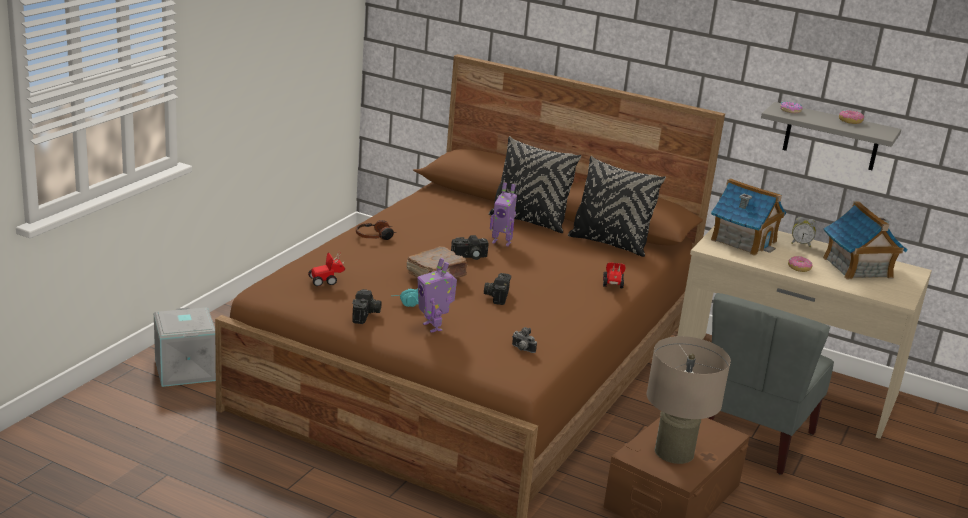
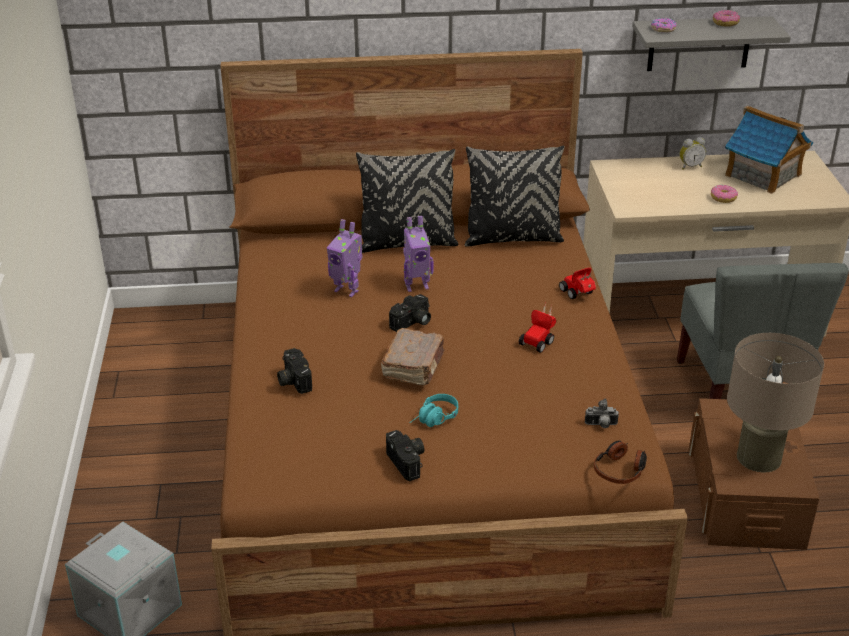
camera: 30 degrees left, 10 degrees up
toy car [308,251,345,286] -> toy car moved to [519,303,556,353]
headphones [356,220,396,240] -> headphones moved to [594,441,647,484]
toy robot [418,258,457,333] -> toy robot moved to [327,219,363,297]
camera [484,273,511,305] -> camera moved to [277,348,312,394]
toy house [711,178,786,256] -> none

